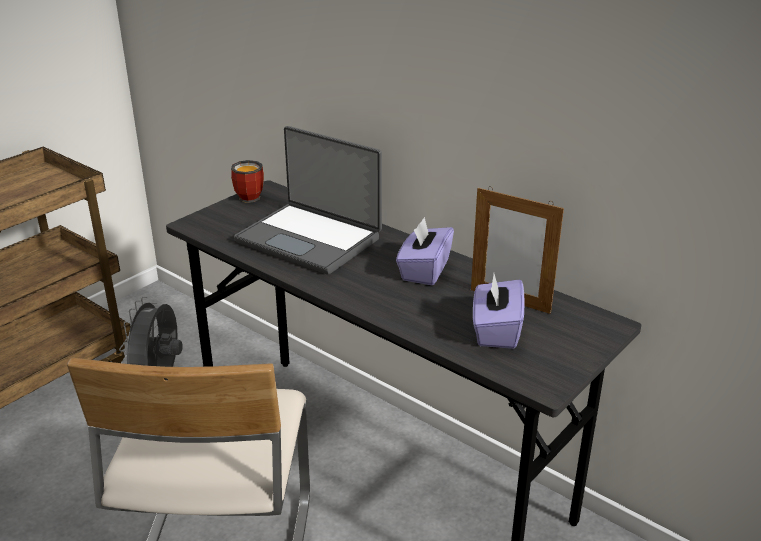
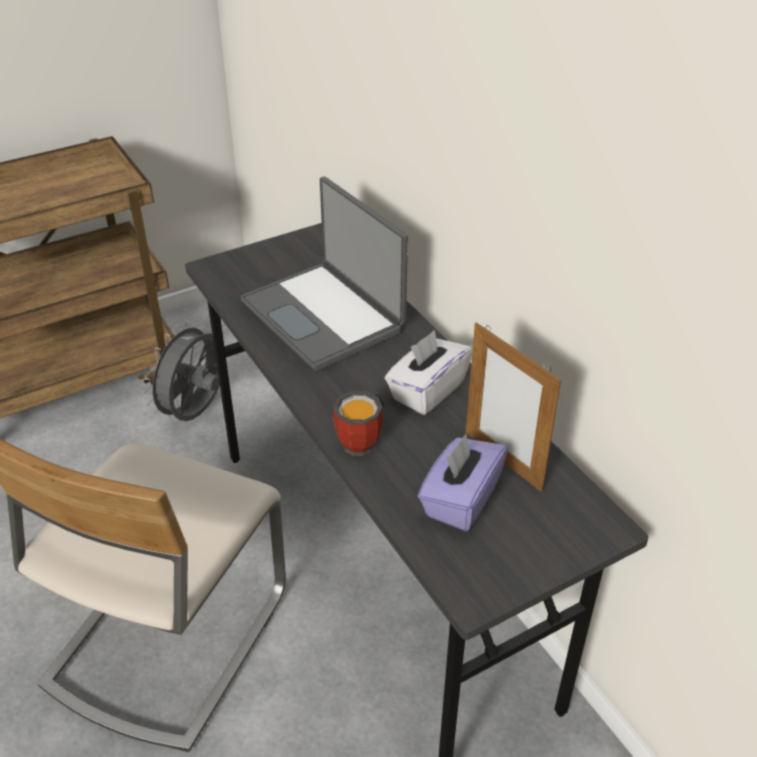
camera: 20 degrees right, 10 degrees up
mug [231,160,264,203] -> mug moved to [333,391,385,456]
purple tissue box [396,217,454,285] -> white tissue box [385,330,472,415]

